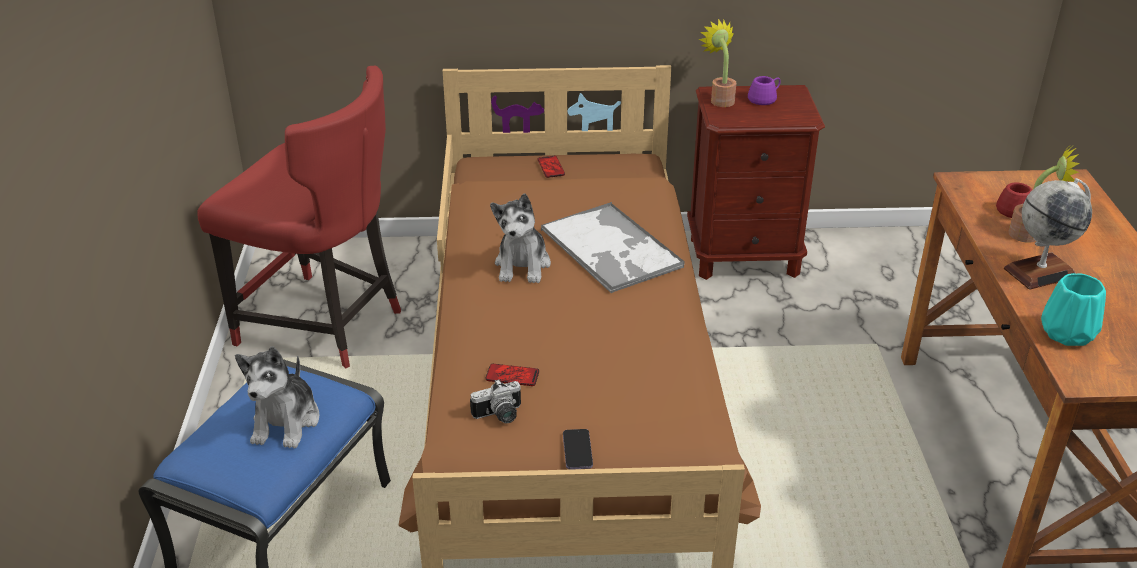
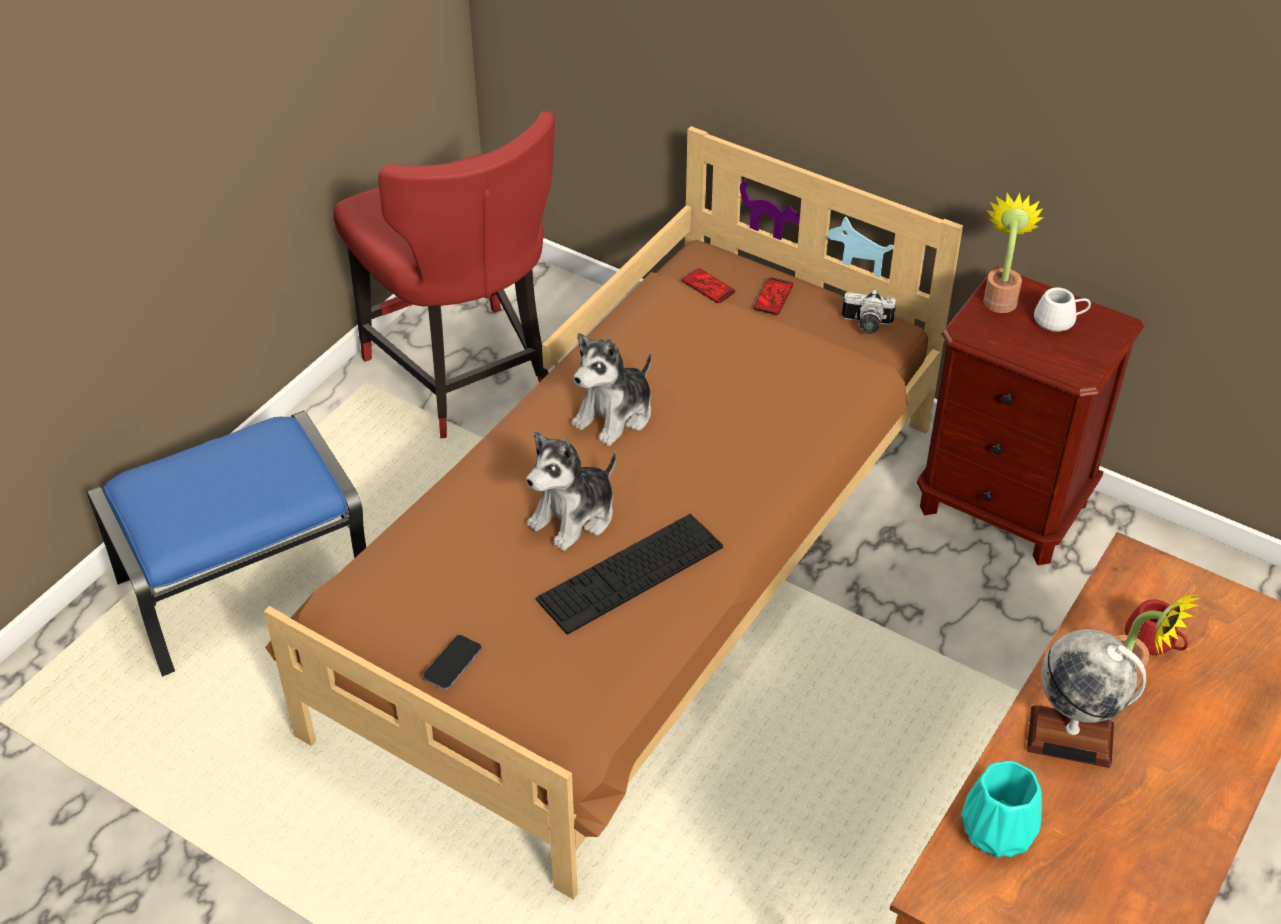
camera: 35 degrees right, 10 degrees up
plush toy [235,346,319,449] -> plush toy moved to [526,431,616,551]
camera [470,379,521,423] -> camera moved to [842,289,896,334]
phone [485,364,539,386] -> phone moved to [682,268,735,303]
tray [541,202,685,294] -> none
purple mug [748,76,781,105] -> white mug [1034,287,1091,332]
none -> keyboard [536,514,723,634]

